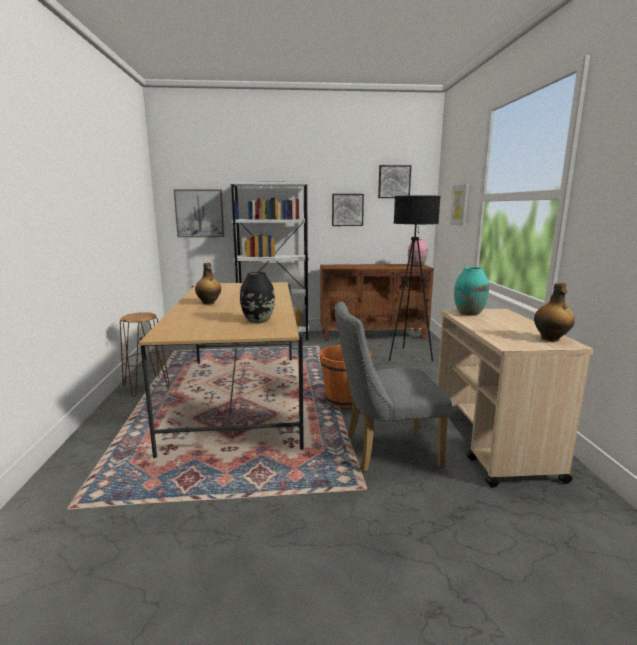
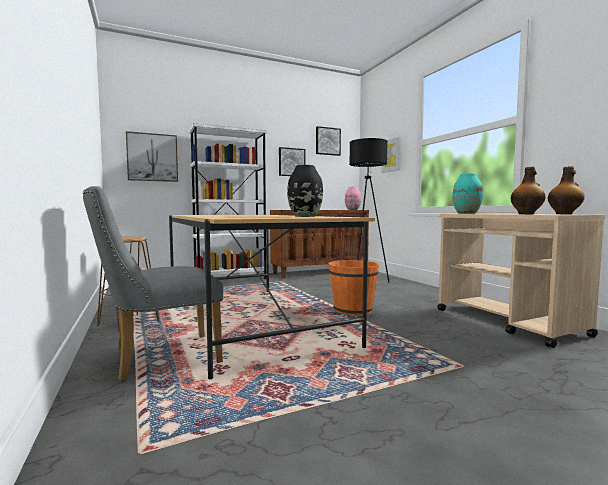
camera: 20 degrees left, 10 degrees down
bottle [195,263,221,305] -> bottle moved to [511,167,546,214]
grey chair [335,301,452,472] -> grey chair moved to [83,186,223,381]

